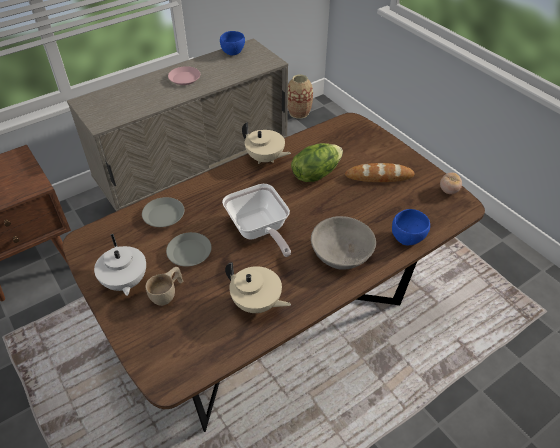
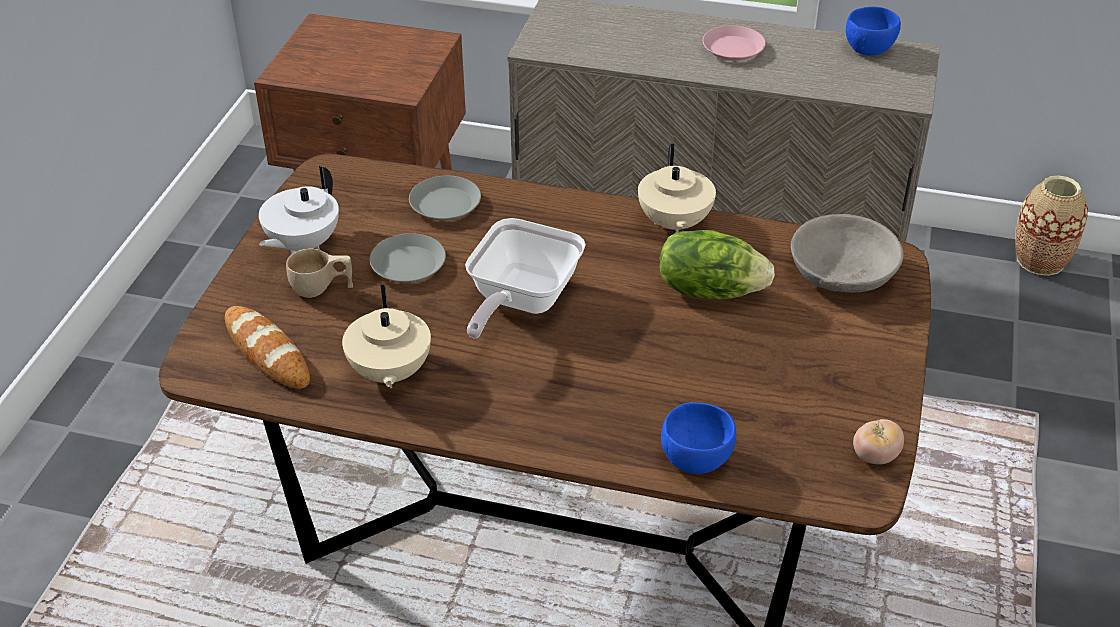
camera: 50 degrees right, 5 degrees down
grey bowl [311,216,376,270] -> grey bowl moved to [791,214,904,293]
bread [345,163,415,182] -> bread moved to [225,306,310,389]

